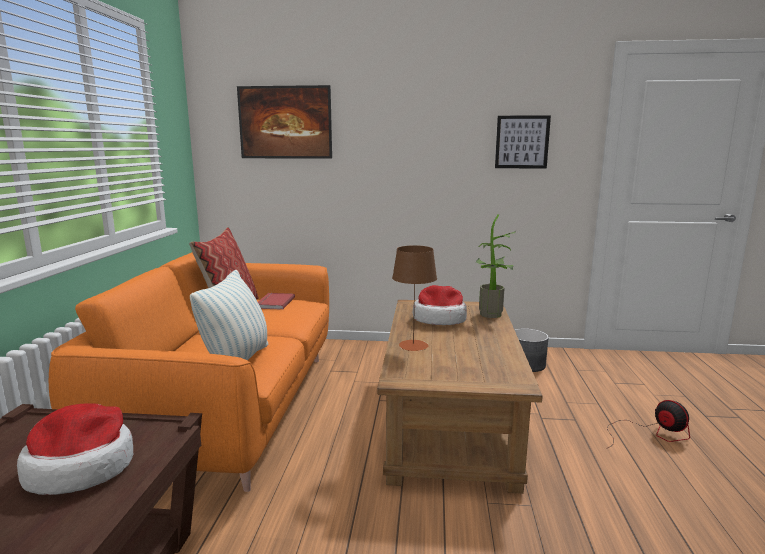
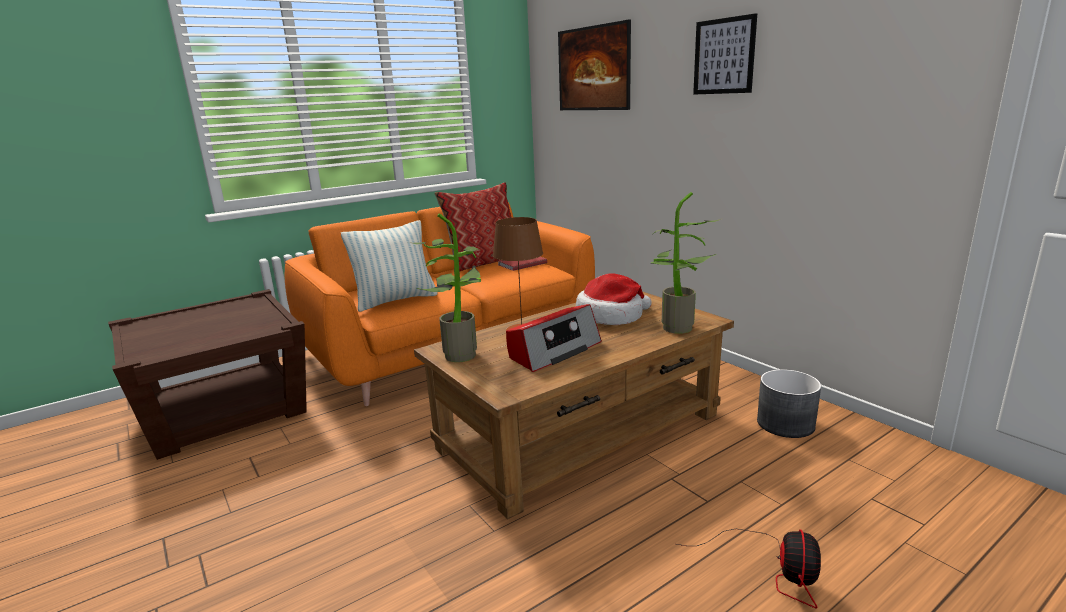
camera: 50 degrees right, 5 degrees up
hat [17,403,133,495] -> none
picture [495,115,551,168] -> picture moved to [693,13,757,95]
none -> potted plant [408,213,481,362]
none -> radio [506,304,602,372]

